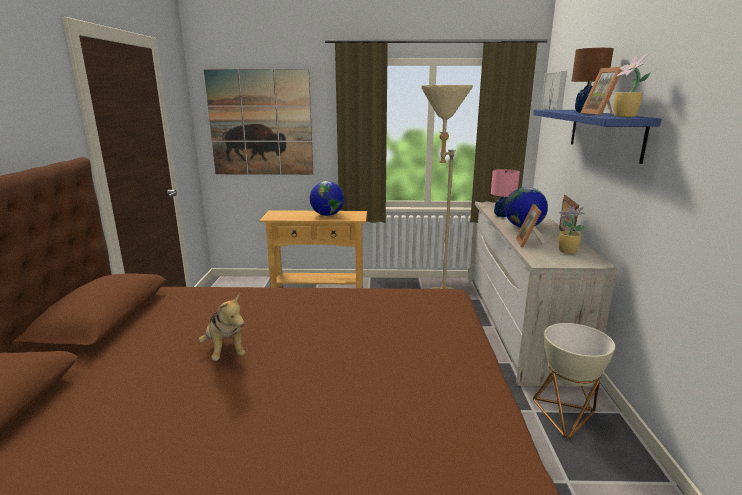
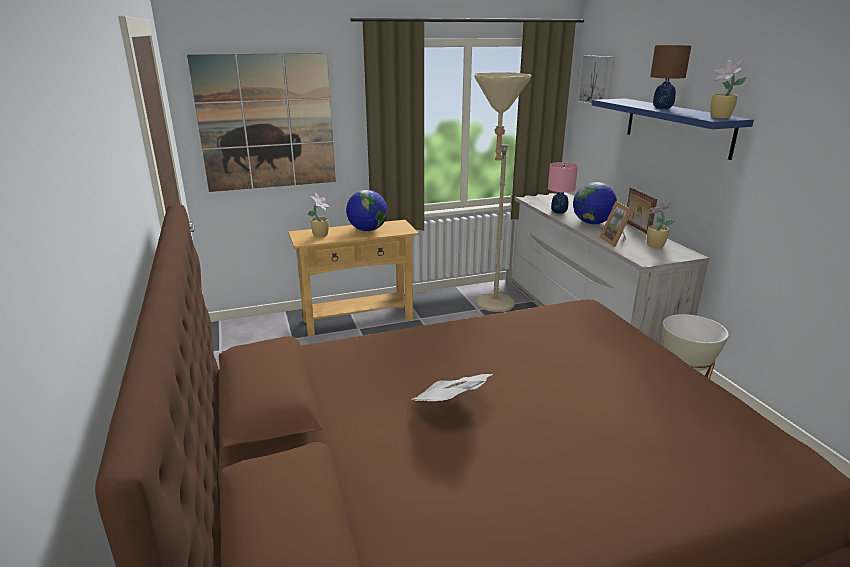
camera: 20 degrees left, 5 degrees up
plush toy [198,293,246,361] -> newspaper [411,374,493,401]
picture frame [580,67,622,116] -> none
none -> potted plant [308,193,330,237]

